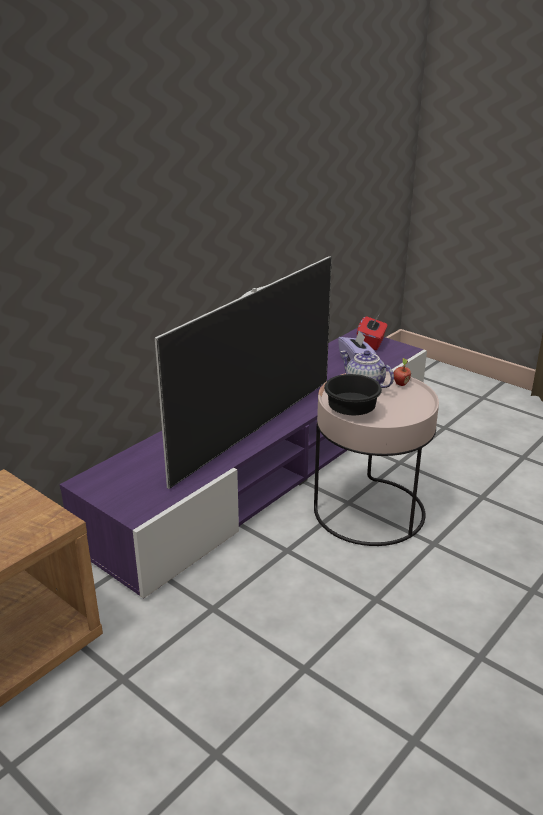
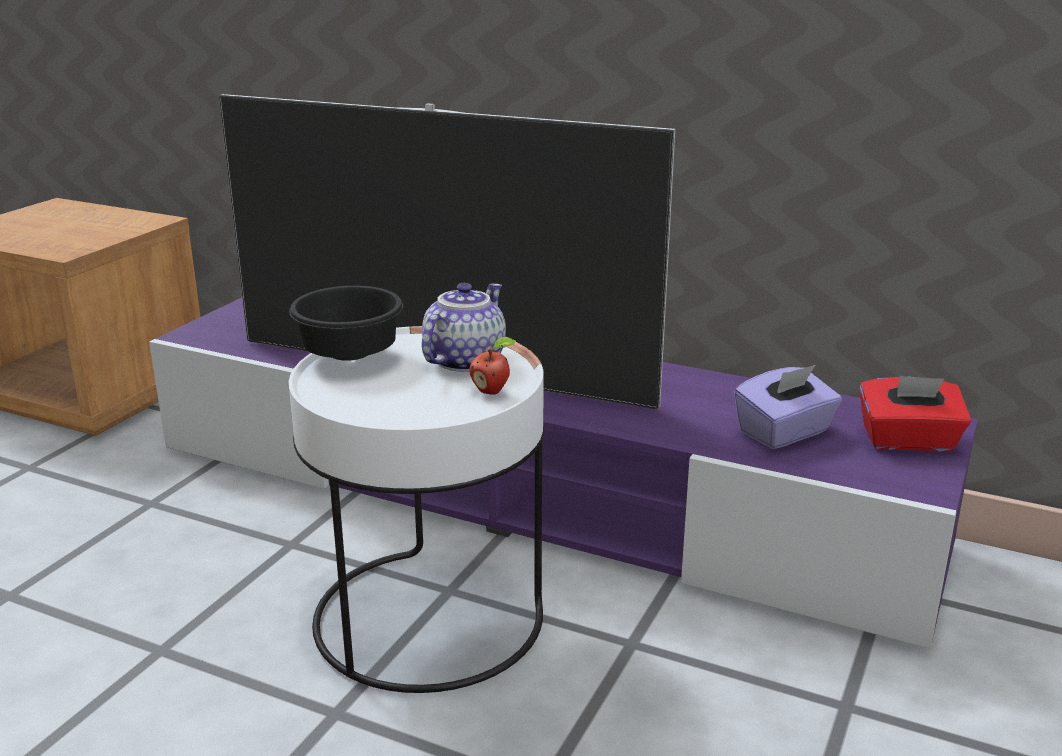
camera: 75 degrees right, 5 degrees down
pink side table [314,371,439,546] -> white side table [289,326,544,693]

